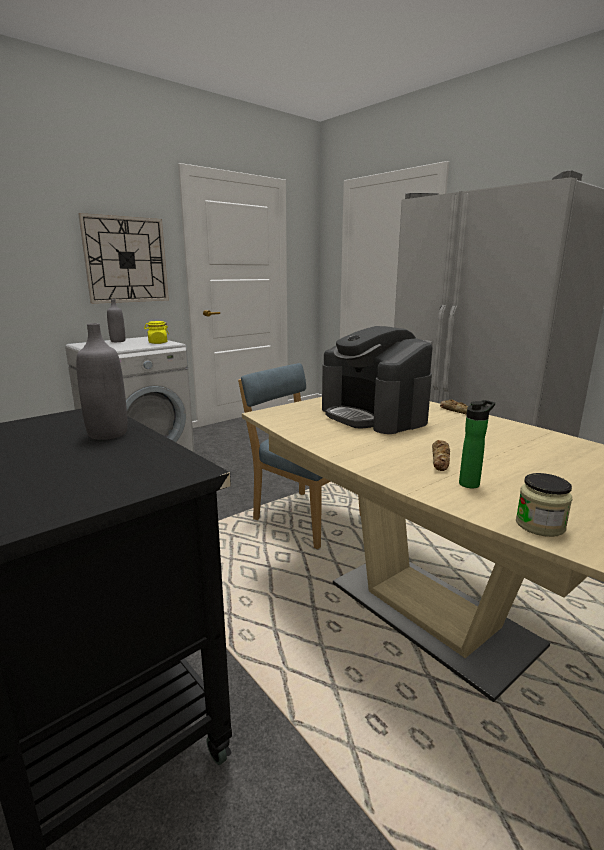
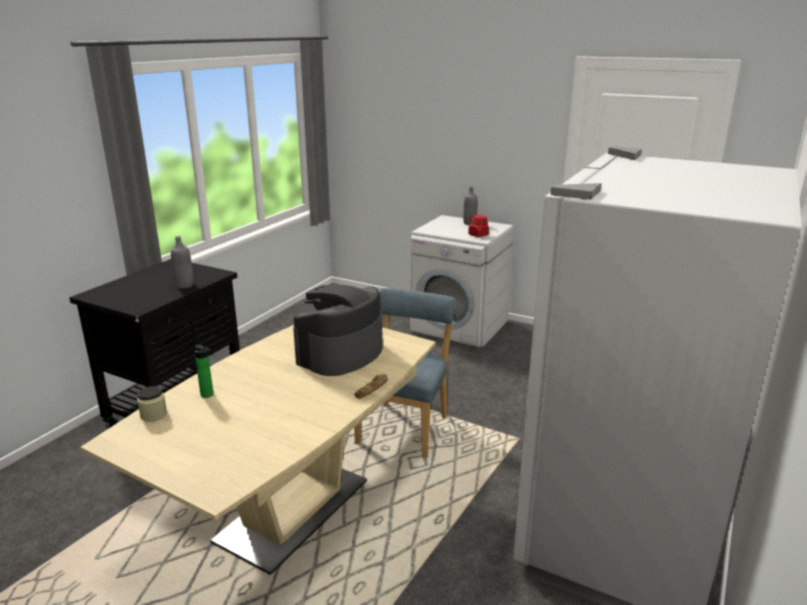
camera: 70 degrees right, 5 degrees up
wall clock [78,213,169,304] -> none
yellow jar [144,321,169,344] -> red jar [468,215,489,237]
bread [432,440,450,471] -> none

